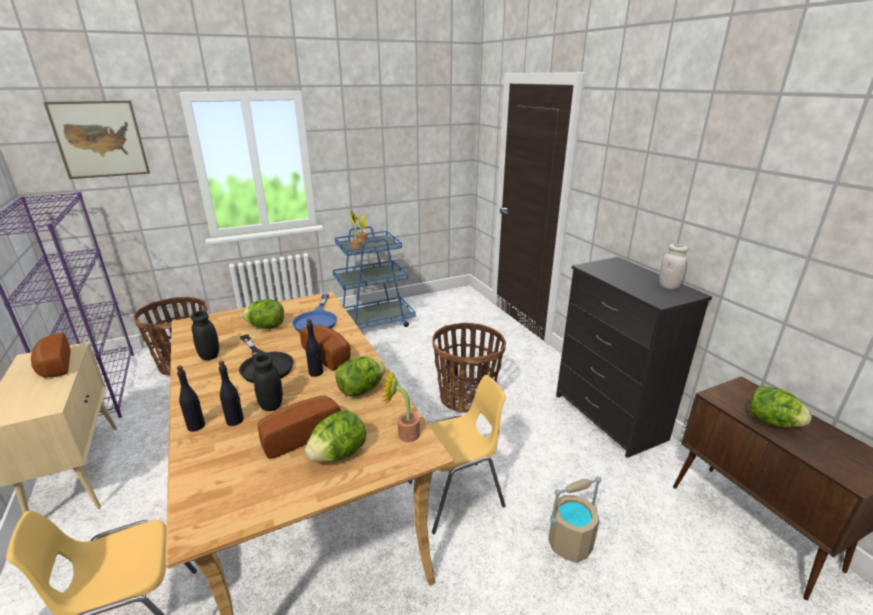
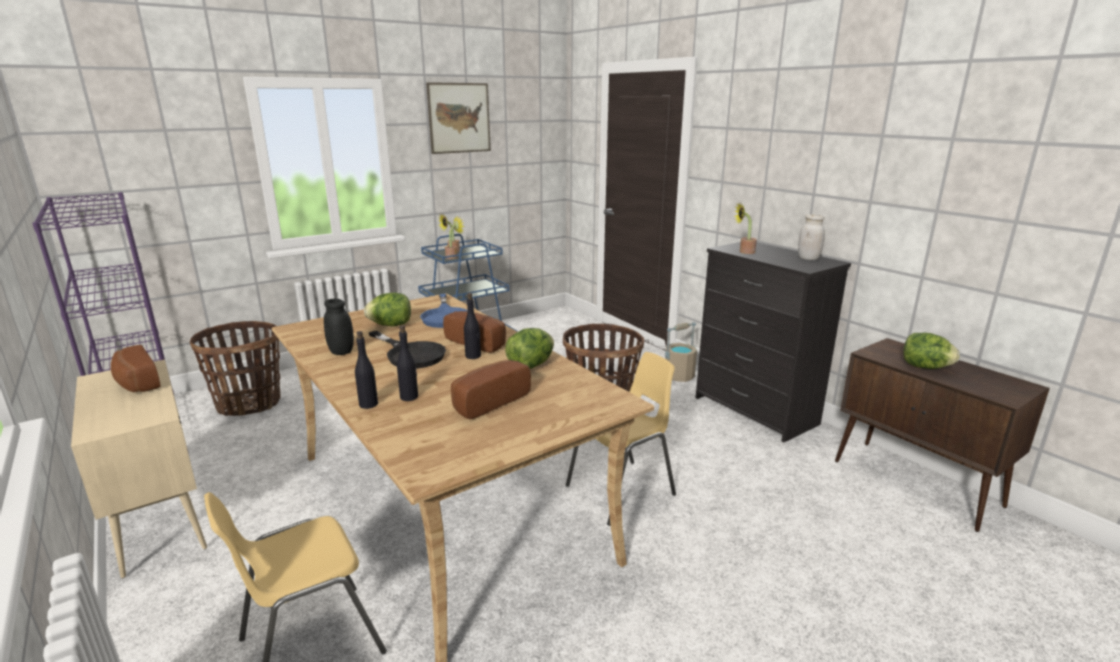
camera: 10 degrees left, 5 degrees down
picture [44,101,150,179] -> picture moved to [426,82,491,154]
black jar [253,353,283,411] -> none
lettuce [305,411,366,462] -> none
potted plant [382,369,420,442] -> potted plant moved to [735,203,757,254]
beige bucket [548,477,601,563] -> beige bucket moved to [665,322,697,382]

